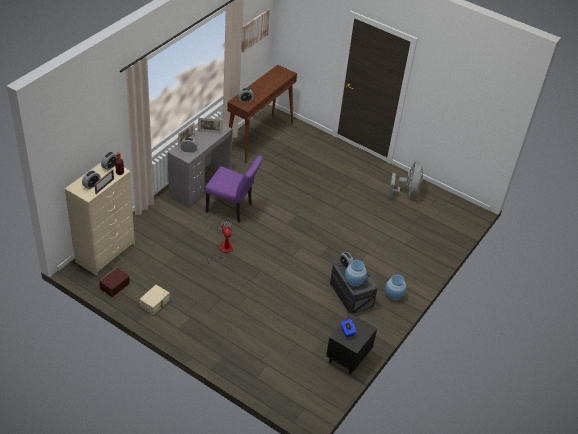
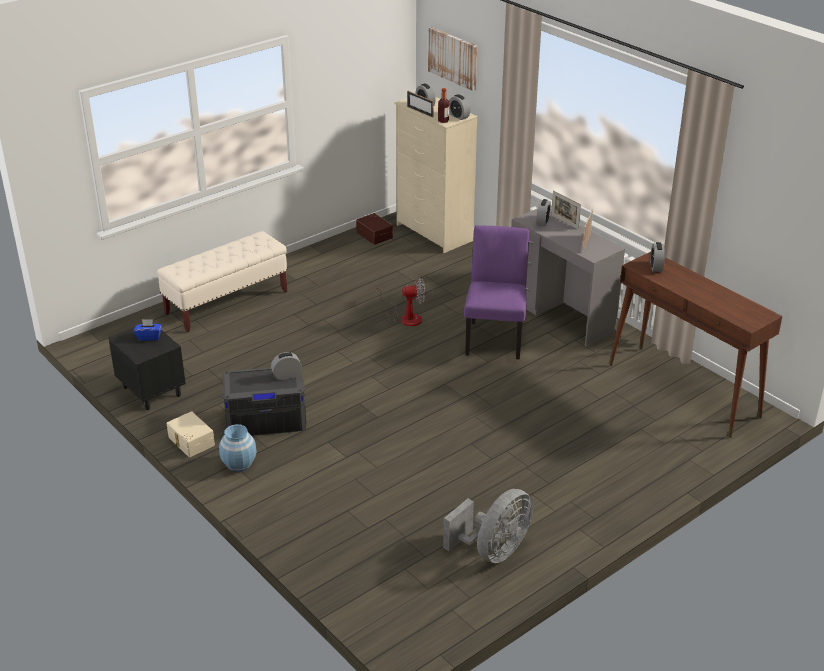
camera: 110 degrees right, 10 degrees down
beige storage box [140,285,170,315] -> beige storage box moved to [167,411,215,457]
purple chair [205,156,263,223] -> purple chair turned 150 degrees clockwise [464,225,530,359]
picture [241,9,270,52] -> picture moved to [428,27,477,91]
blue vase [345,260,367,287] -> none
grey fan [388,162,423,199] -> grey fan turned 75 degrees counterclockwise [443,489,533,563]
none -> beige bench [157,231,287,332]

